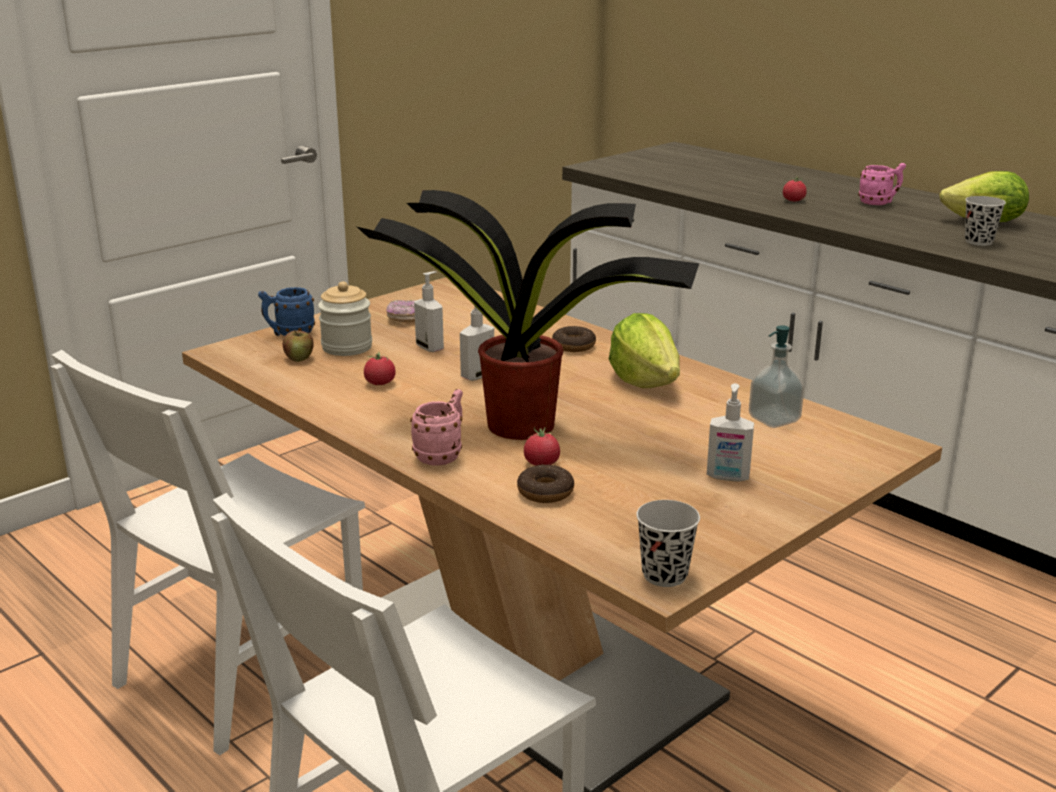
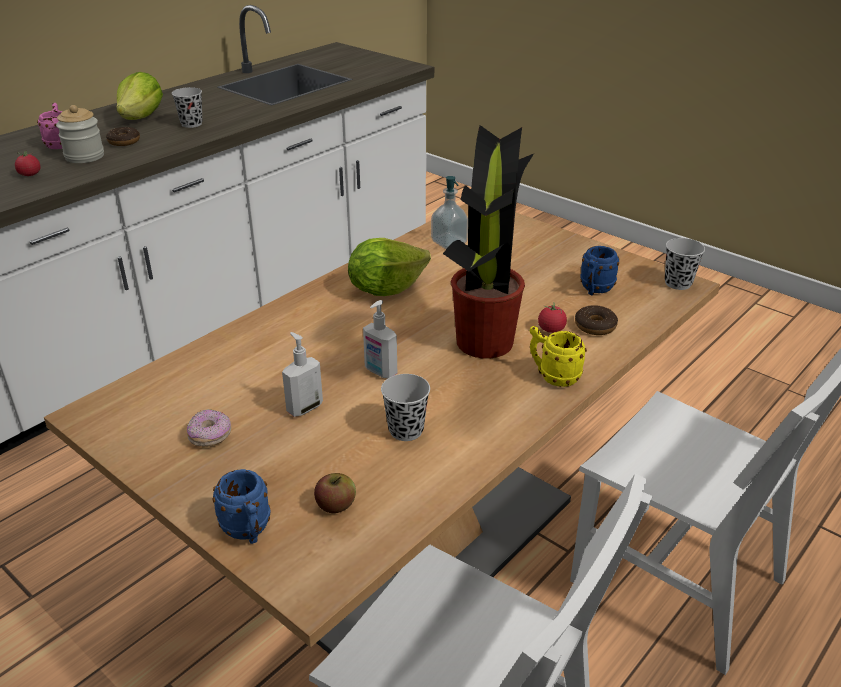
camera: 95 degrees left, 10 degrees up
jar [318,281,372,356] -> jar moved to [56,105,104,163]
tomato [364,352,396,385] -> black cup [381,374,430,441]
pink mug [410,389,463,465] -> yellow mug [530,326,587,387]
donut [552,326,596,352] -> donut moved to [106,127,140,146]
soap dispenser [707,383,754,482] -> none
none -> blue mug [580,246,619,295]

